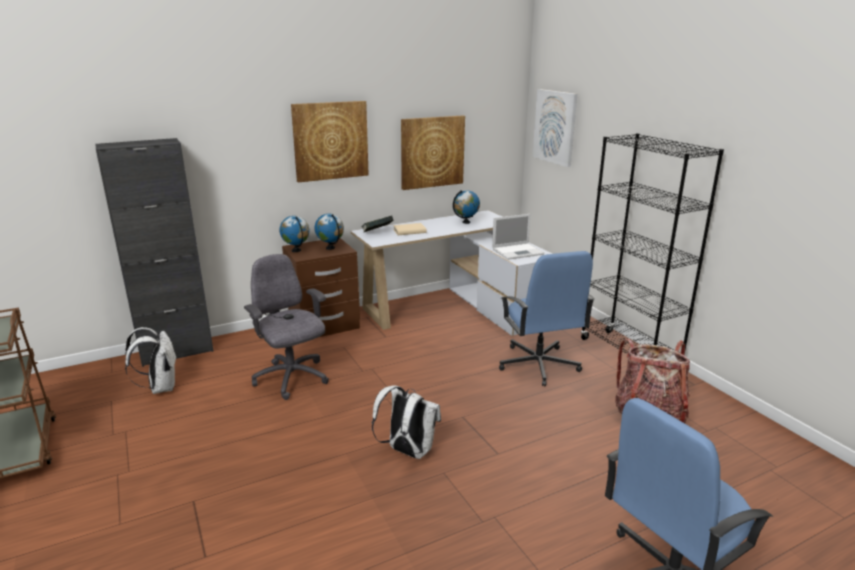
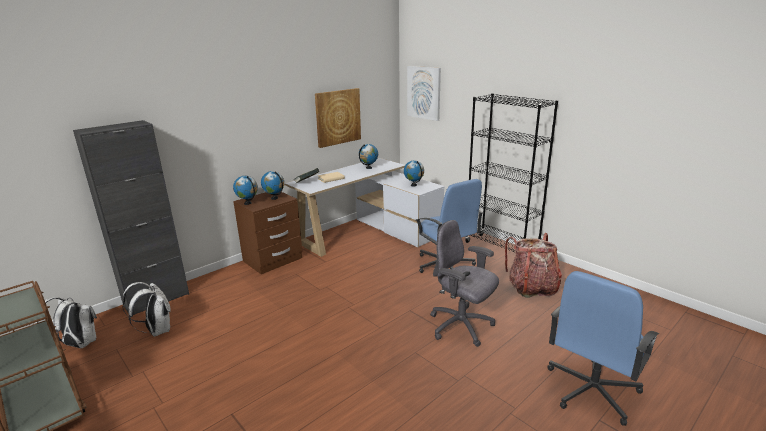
camera: 15 degrees left, 0 degrees up
grey office chair [244,254,329,400] -> grey office chair moved to [430,220,499,347]
picture [291,101,369,182] -> none
white backpack [372,385,441,459] -> white backpack moved to [36,297,97,348]
laptop [492,214,545,260] -> globe [404,161,424,187]

